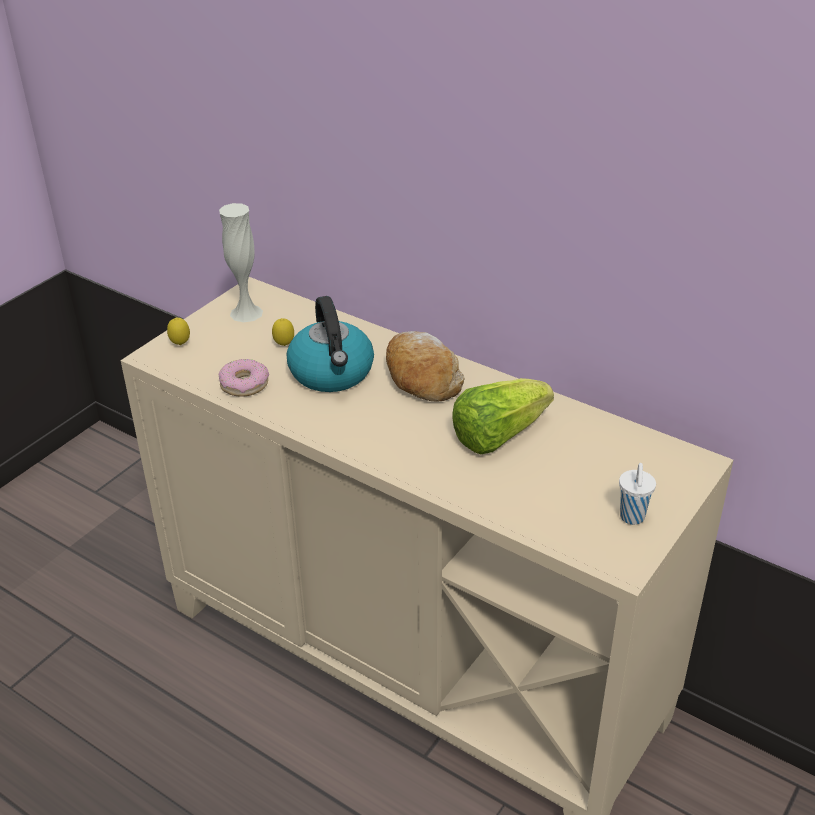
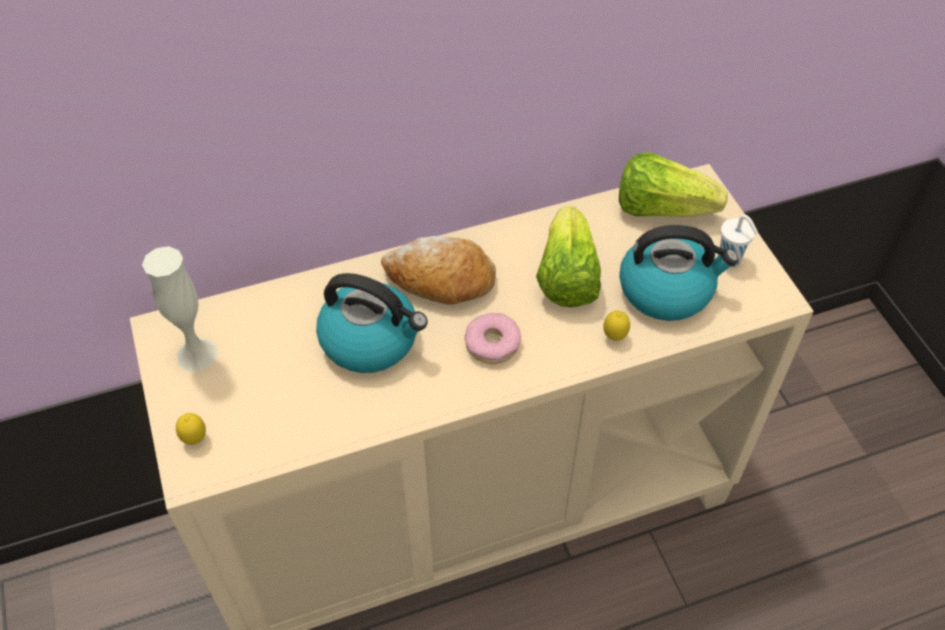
camera: 55 degrees left, 15 degrees up
donut [219,359,269,397] -> donut moved to [464,313,521,364]
lemon [272,318,294,346] -> lemon moved to [603,311,630,341]
none -> lettuce [619,152,728,217]
none -> kettle [619,225,738,321]

